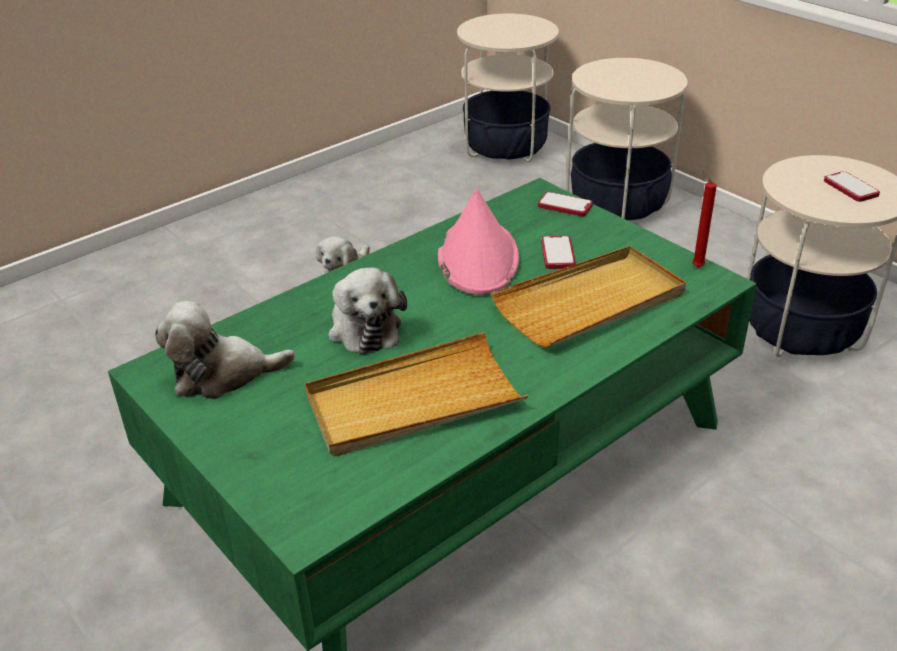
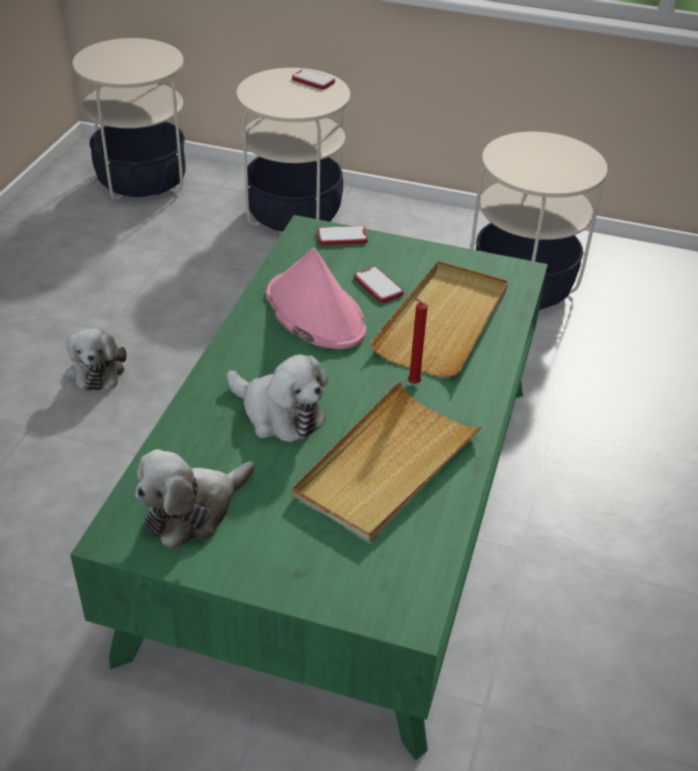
camera: 35 degrees left, 5 degrees up
red candle [692,171,717,267] -> red candle moved to [408,294,428,384]
phone [824,171,880,202] -> phone moved to [292,69,335,90]

